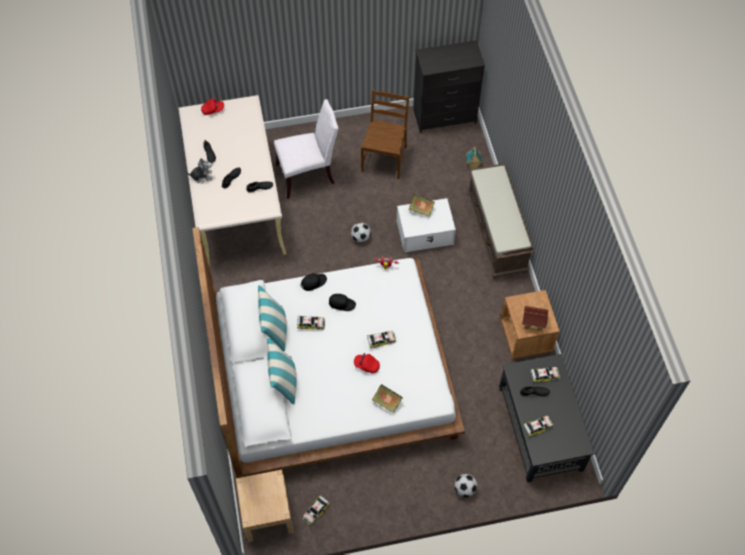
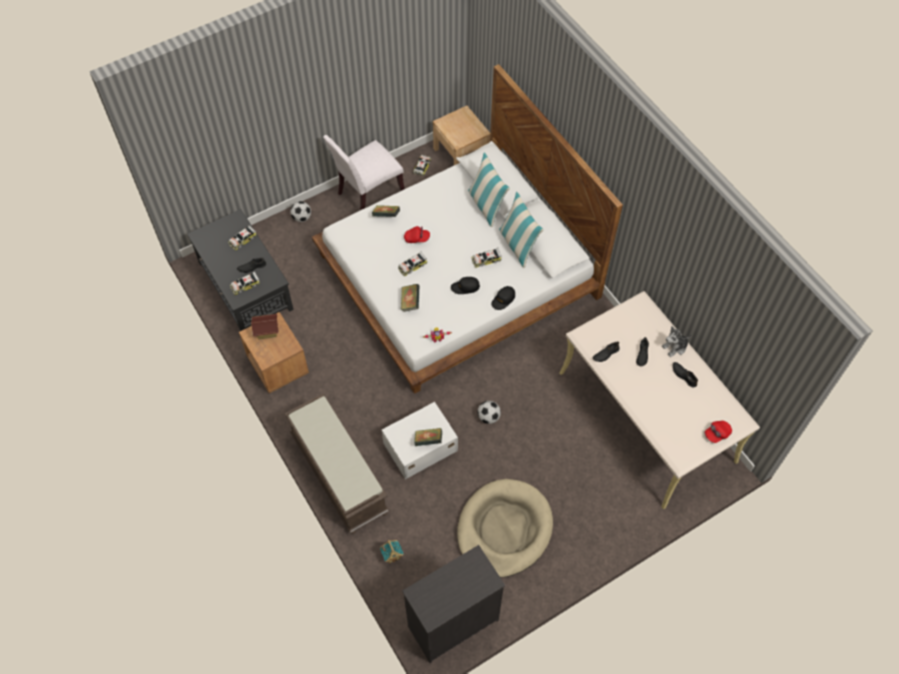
camera: 160 degrees right, 0 degrees up
white chair [274,99,338,199] -> white chair moved to [323,135,405,210]
brown chair [361,89,409,179] -> beige dog bed [457,479,553,578]
none -> book [401,284,419,312]

